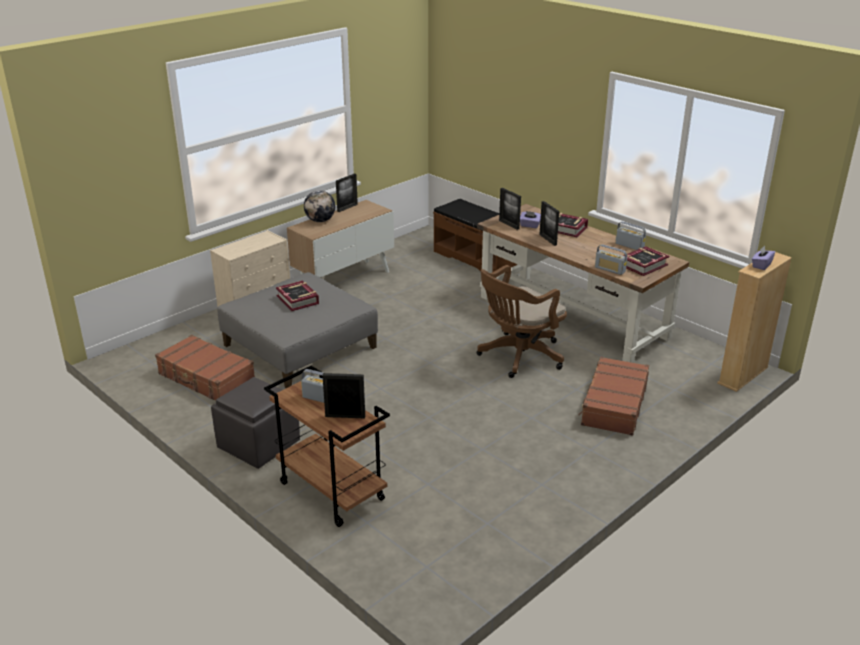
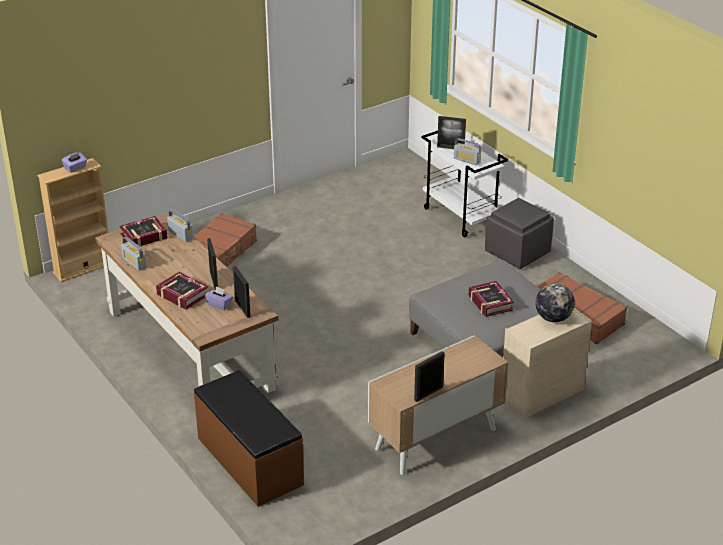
camera: 170 degrees left, 5 degrees up
brown cart [264,366,390,527] -> white cart [421,131,508,237]
globe [304,190,336,222] -> globe moved to [535,283,575,322]
brown office chair [477,265,567,378] -> none

